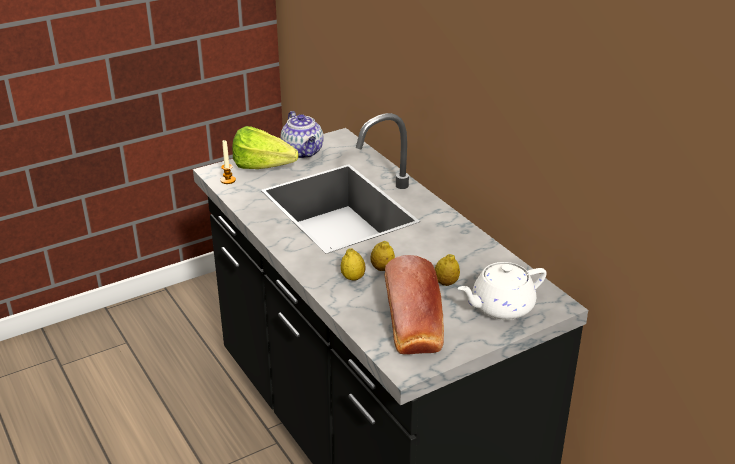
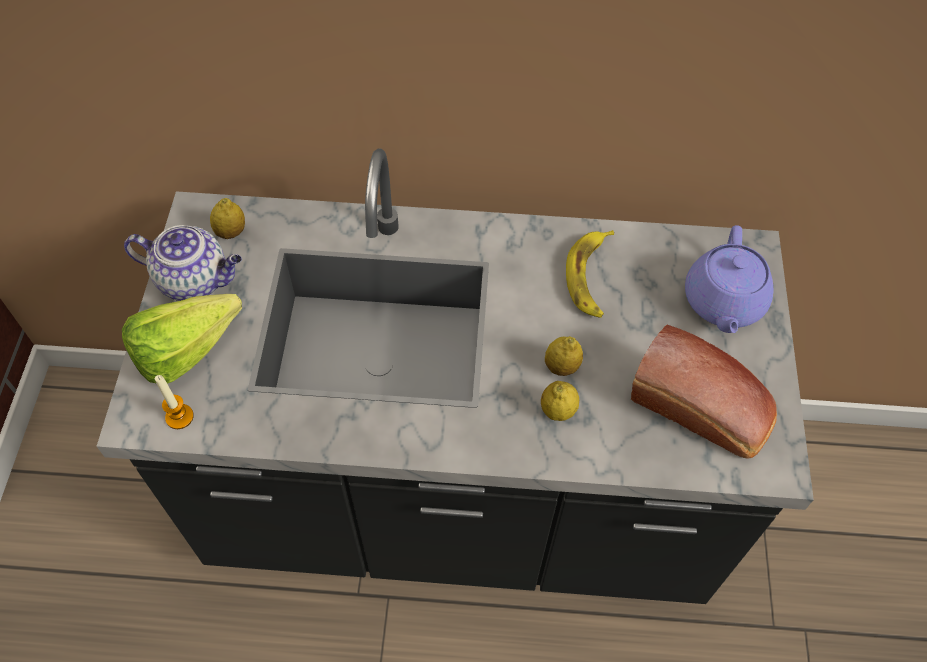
camera: 55 degrees left, 25 degrees up
lemon [435,254,460,286] -> lemon moved to [210,198,245,239]
white teapot [458,262,547,320] -> purple teapot [685,225,773,333]
none -> banana [566,230,614,318]

